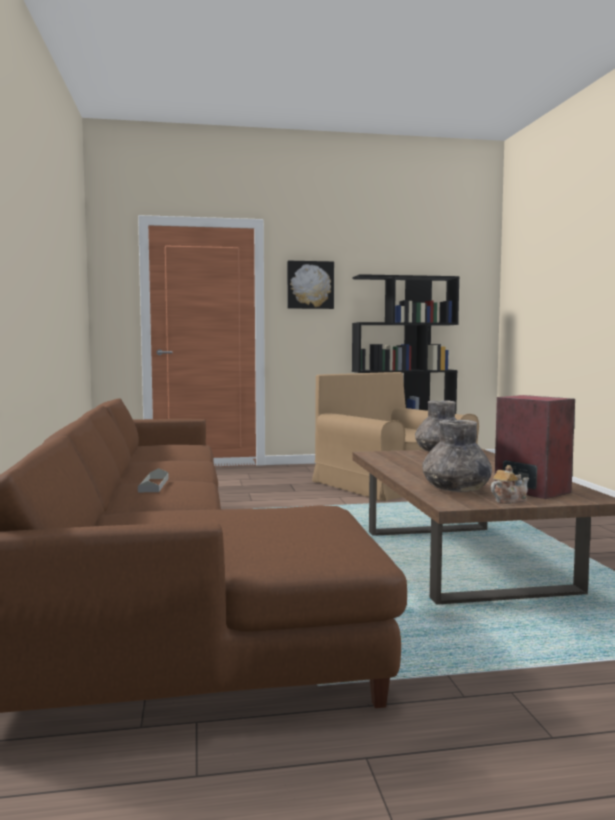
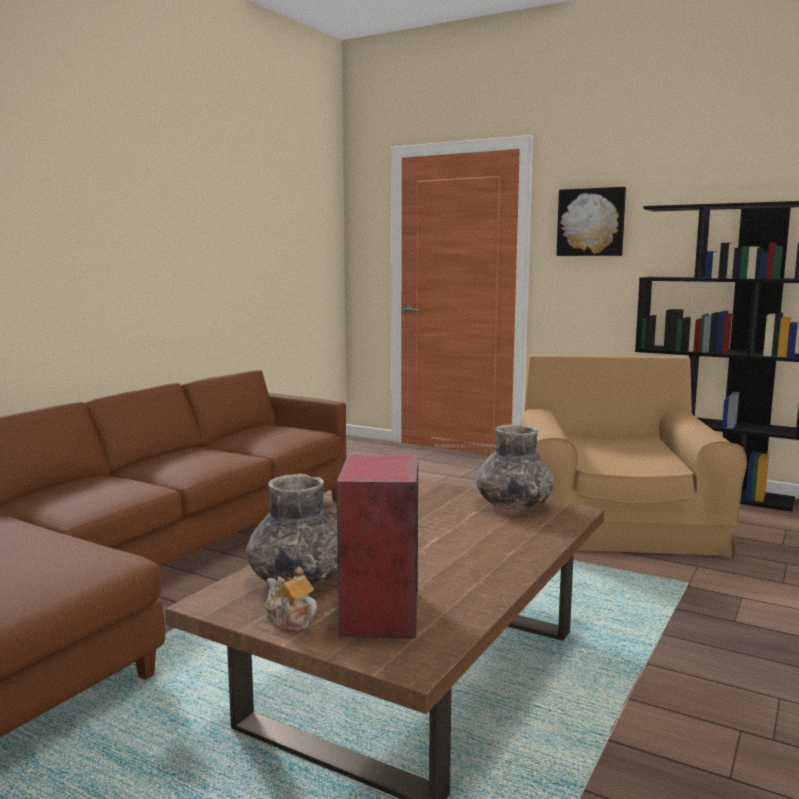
camera: 40 degrees right, 5 degrees up
grey tray [138,468,169,492] -> none
teapot [490,465,529,504] -> teapot turned 150 degrees counterclockwise [265,566,317,630]

